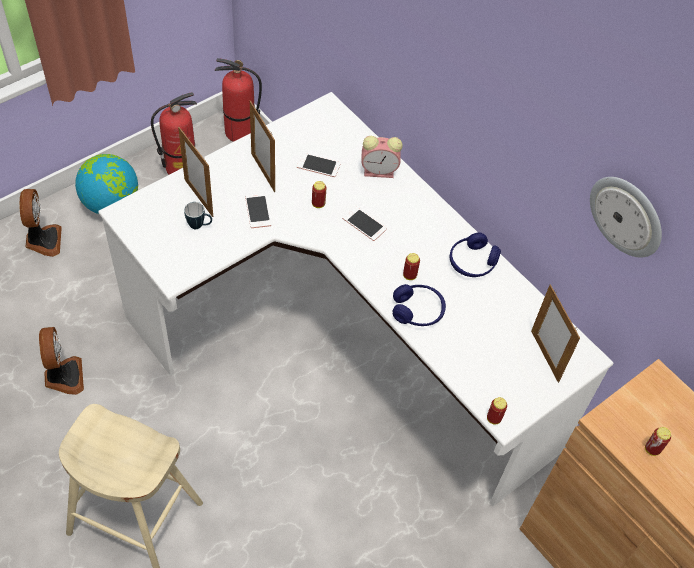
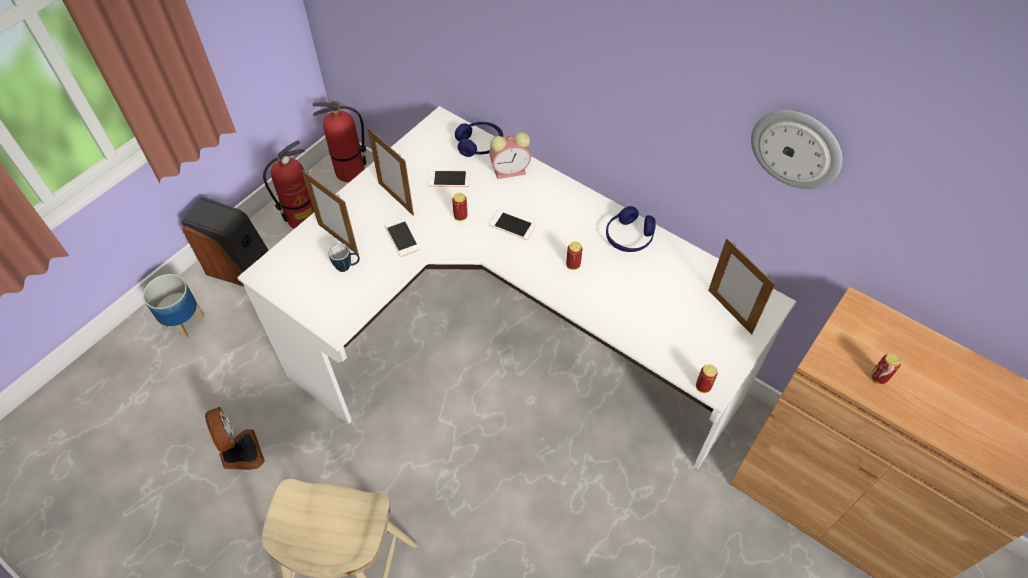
camera: 10 degrees left, 0 degrees up
fan [19,189,62,257] -> planter [143,274,205,339]
globe [75,154,138,214] -> speaker [181,196,269,286]
blue headphones [392,284,446,326] -> blue headphones moved to [455,122,503,157]

